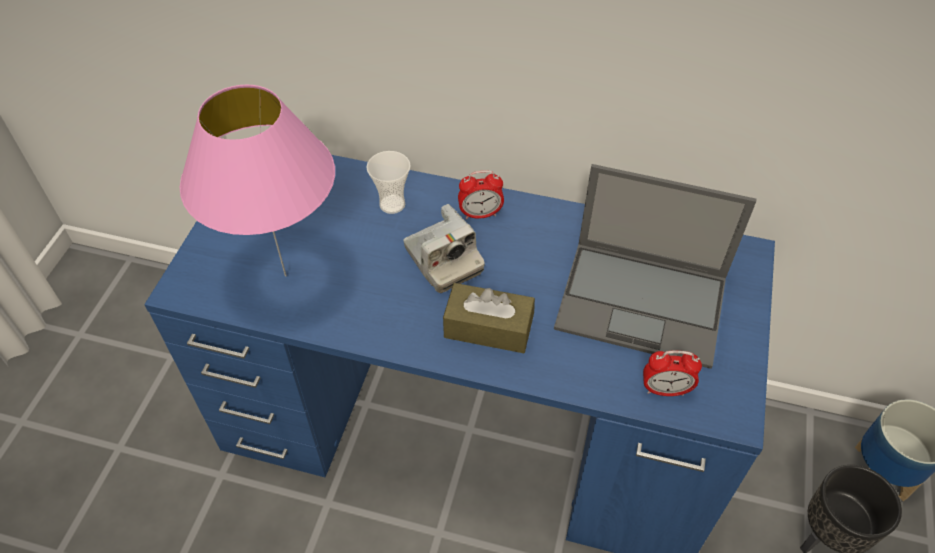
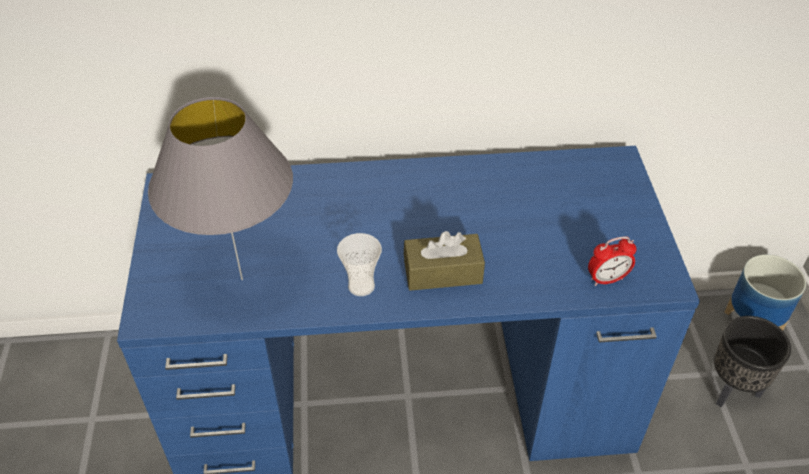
camera: 20 degrees left, 5 degrees down
pink table lamp [180,85,335,277] -> grey table lamp [148,97,293,280]
cup [367,151,410,214] -> cup moved to [337,233,382,296]
camera [403,204,485,293] -> none
alarm clock [458,170,504,219] -> none
laptop [554,164,757,369] -> none

